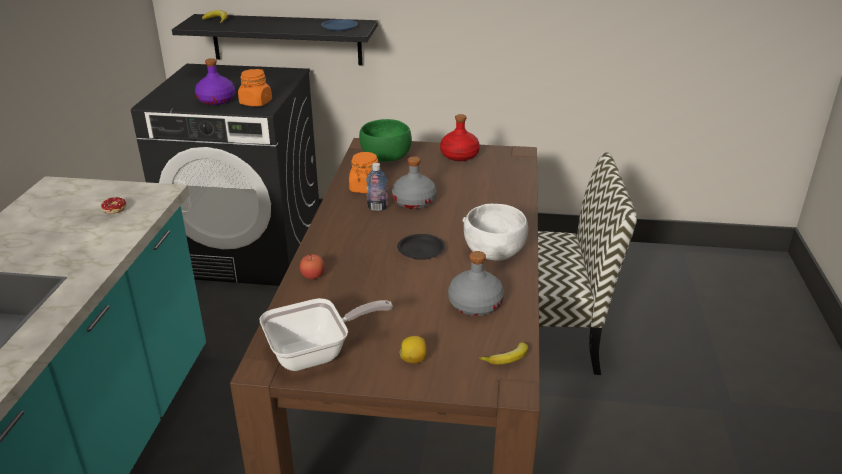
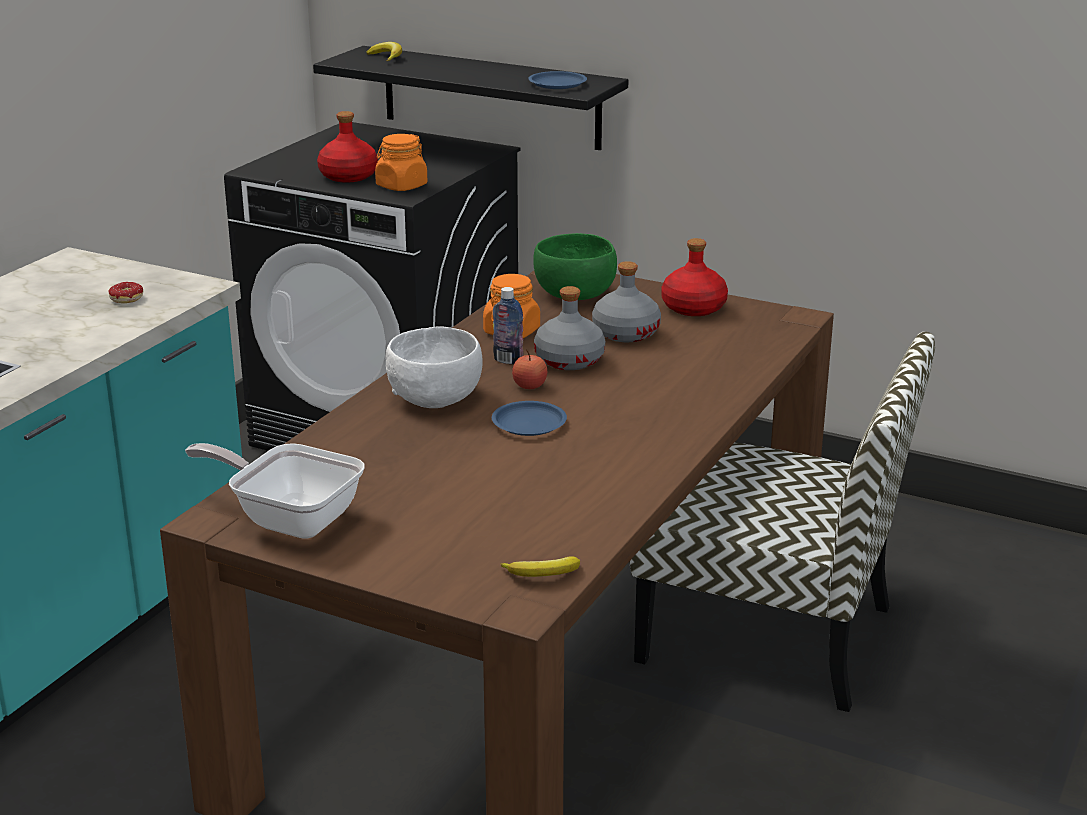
camera: 20 degrees right, 5 degrees down
purple bottle [195,58,235,105] -> red bottle [317,111,378,183]
frying pan [260,298,393,371] -> frying pan turned 150 degrees counterclockwise [185,443,365,539]
apple [300,252,325,279] -> apple moved to [512,349,547,389]
black plate [397,234,445,260] -> blue plate [492,401,567,436]
lemon [400,336,427,363] -> none
grey bottle [448,251,504,316] -> grey bottle moved to [592,261,661,342]
white bowl [463,204,528,261] -> white bowl moved to [385,326,482,408]

